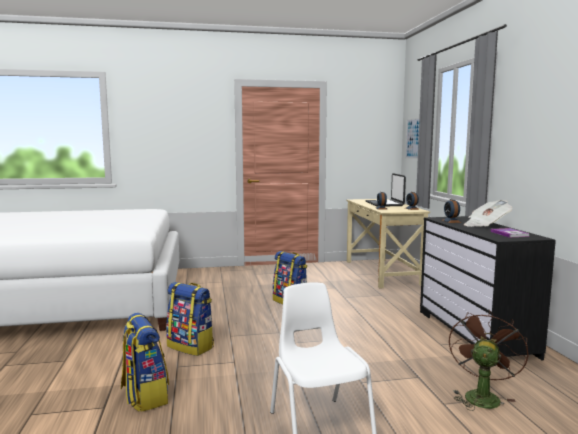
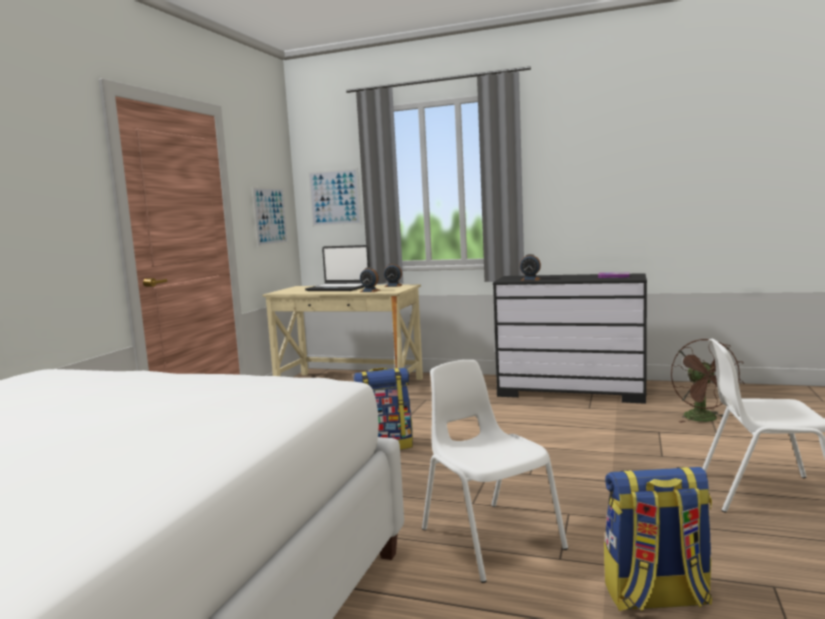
camera: 60 degrees left, 0 degrees up
backpack [166,282,214,356] -> white chair [422,360,568,583]
brown fan [449,310,528,411] -> brown fan turned 150 degrees counterclockwise [671,339,745,423]
newspaper [464,200,512,227] -> none
none -> picture [252,186,288,247]

